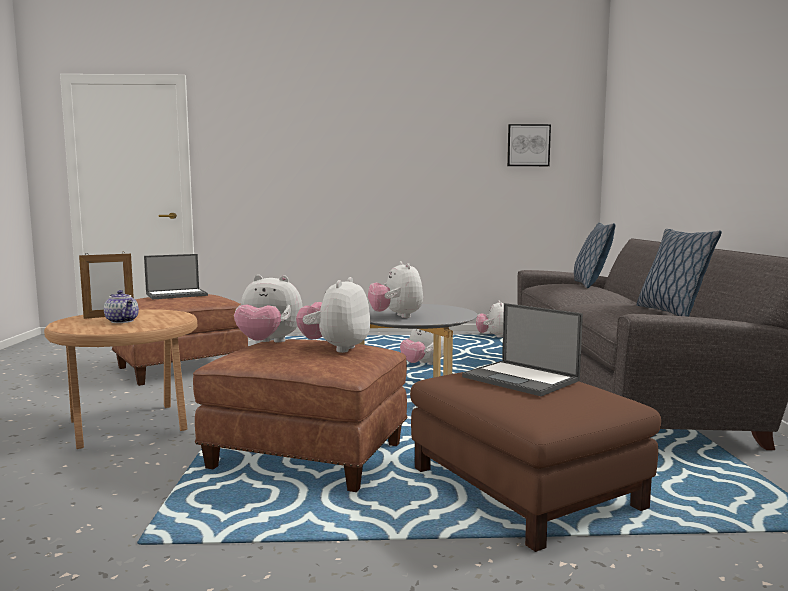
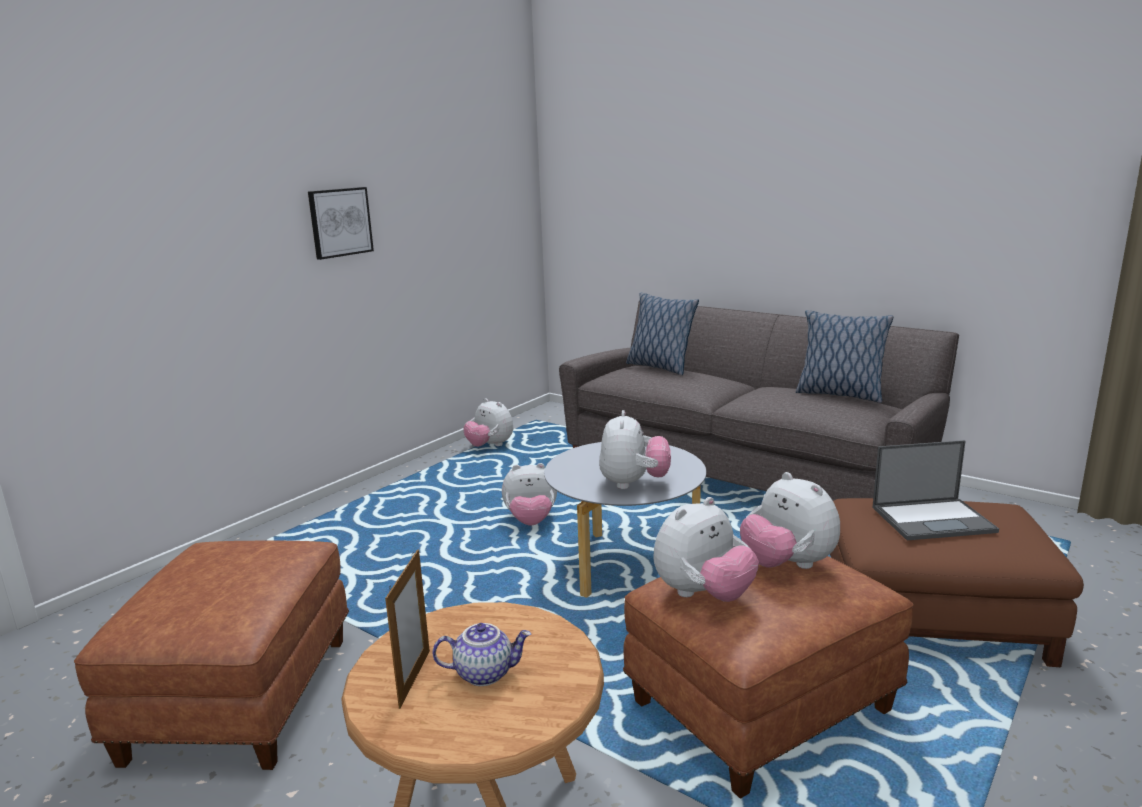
camera: 50 degrees left, 10 degrees up
laptop [144,254,208,300] -> none
plush toy [368,261,423,318] -> plush toy turned 105 degrees counterclockwise [599,410,671,489]
picture [507,124,551,166] -> picture moved to [308,187,374,260]

